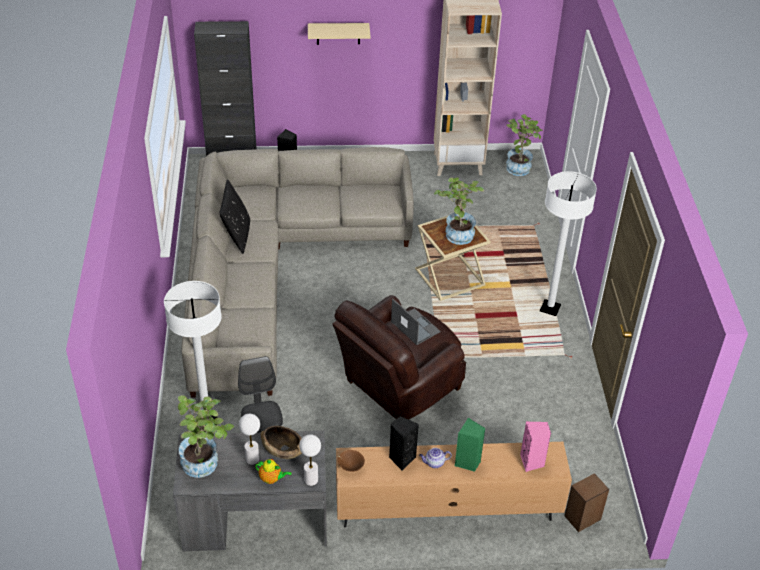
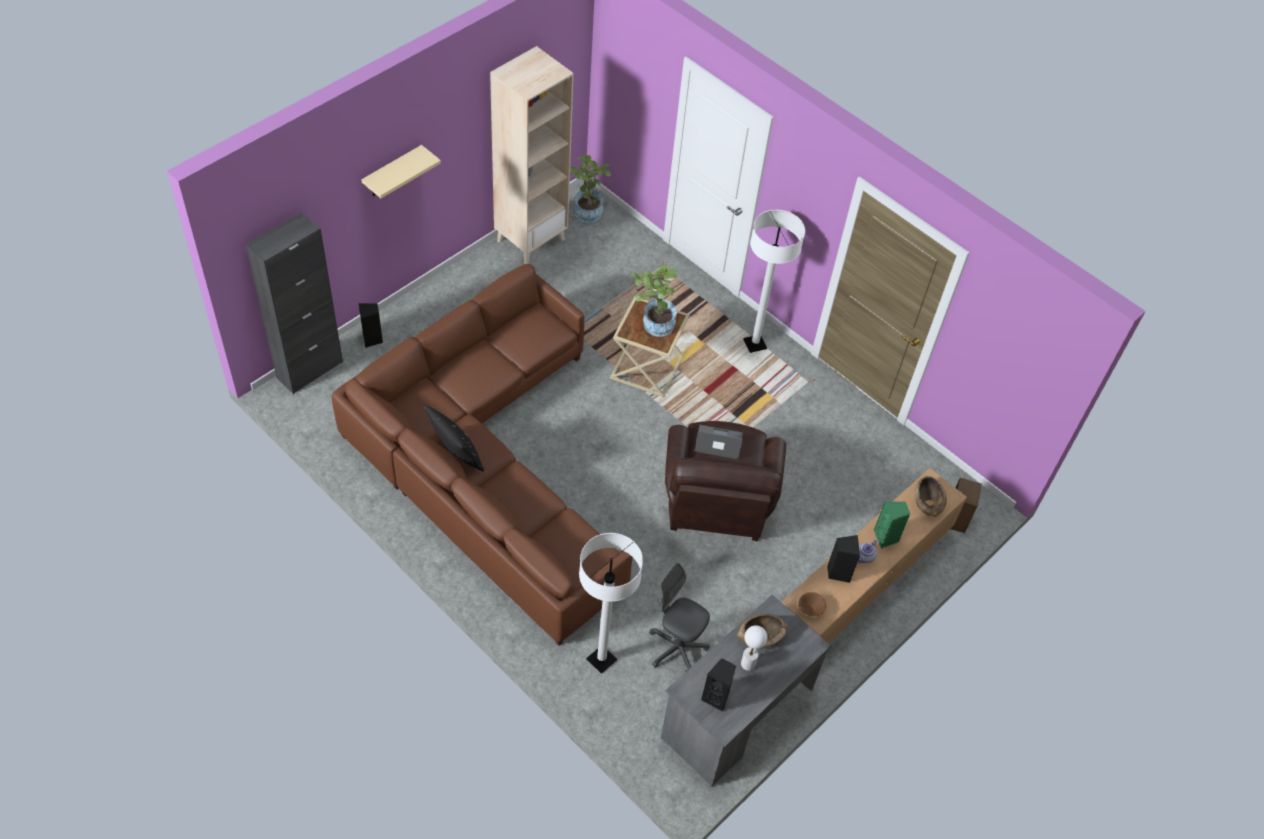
camera: 45 degrees left, 10 degrees up
potted plant [178,395,234,478] -> black speaker [701,658,736,712]
grey sofa [181,147,414,398] -> brown sofa [332,264,633,645]
teapot [255,459,292,484] -> none
white table lamp [299,434,321,486] -> none
pink speaker [520,421,551,472] -> brown bowl [914,476,947,517]

